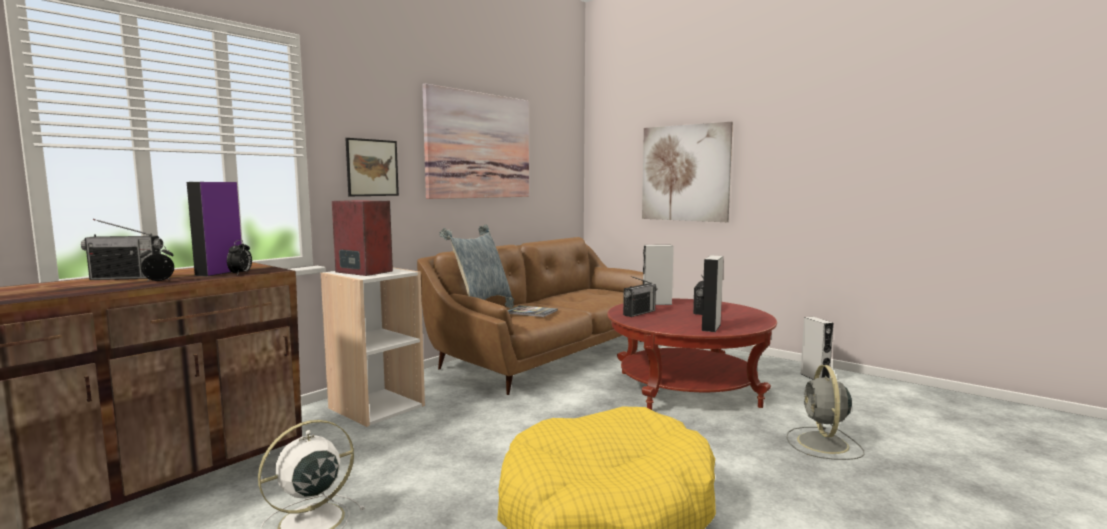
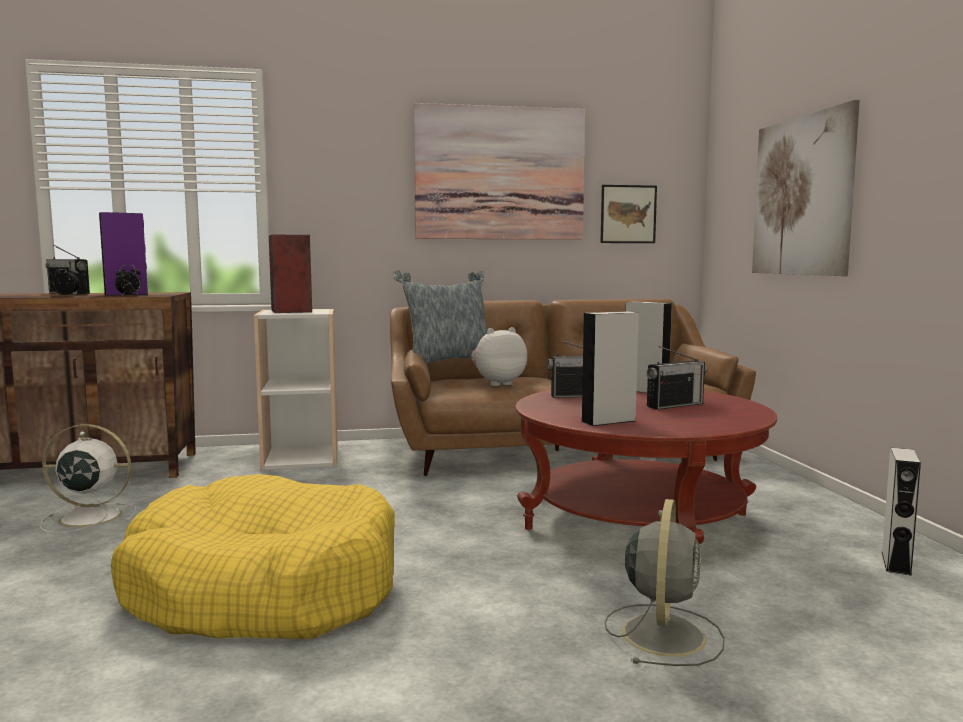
camera: 40 degrees right, 0 degrees up
picture [345,138,399,196] -> picture moved to [600,185,657,243]
book [508,305,558,317] -> plush toy [471,327,527,386]
grey fan [786,365,864,460] -> grey fan turned 150 degrees clockwise [604,499,725,666]

